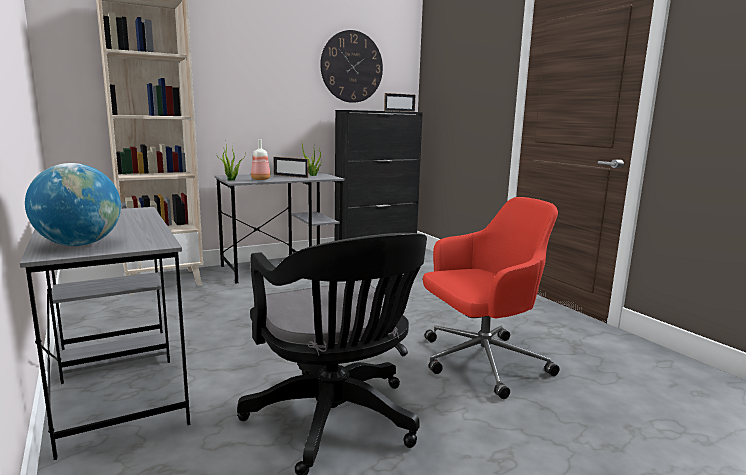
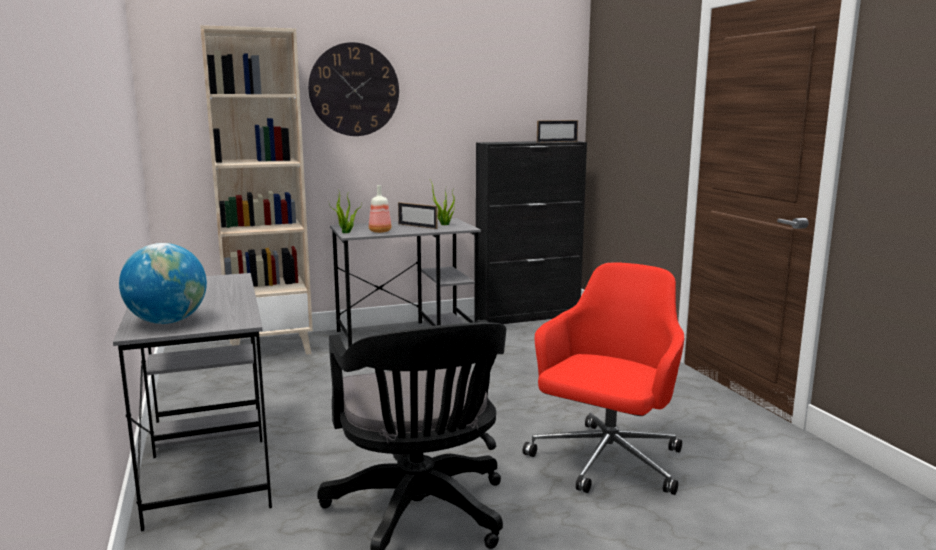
camera: 10 degrees right, 0 degrees up
wall clock [320,30,383,103] -> wall clock moved to [308,42,399,136]
red office chair [423,197,560,399] -> red office chair turned 45 degrees counterclockwise [523,262,684,495]

